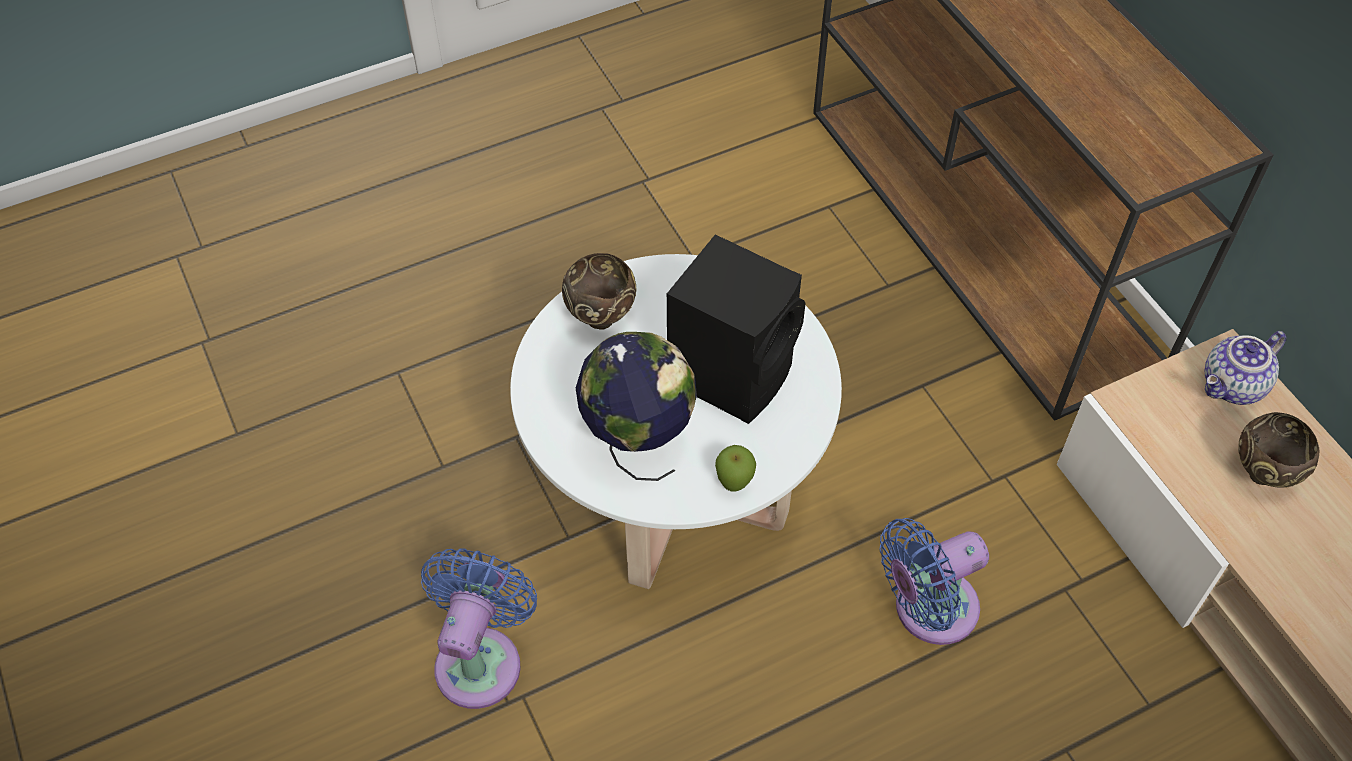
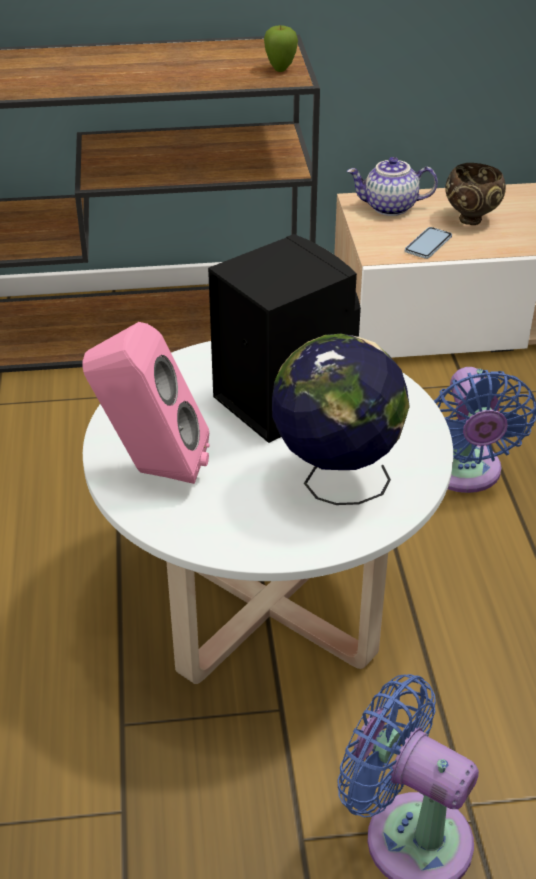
camera: 70 degrees left, 15 degrees down
brown bowl [562,253,637,330] -> pink speaker [82,322,210,484]
apple [715,445,756,491] -> apple moved to [264,25,298,72]
teapot [1205,331,1286,405] -> teapot turned 105 degrees clockwise [347,157,438,216]
none -> phone [405,227,452,259]

